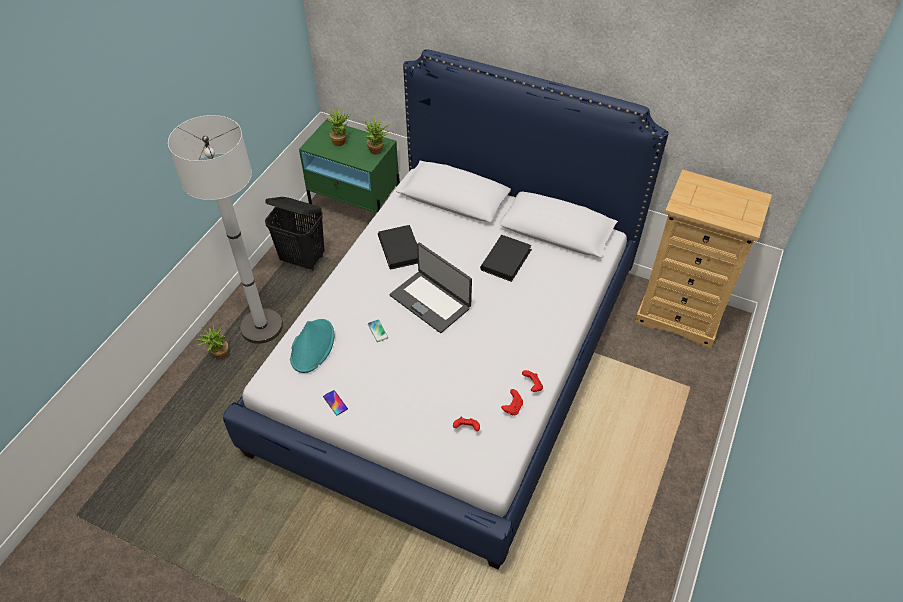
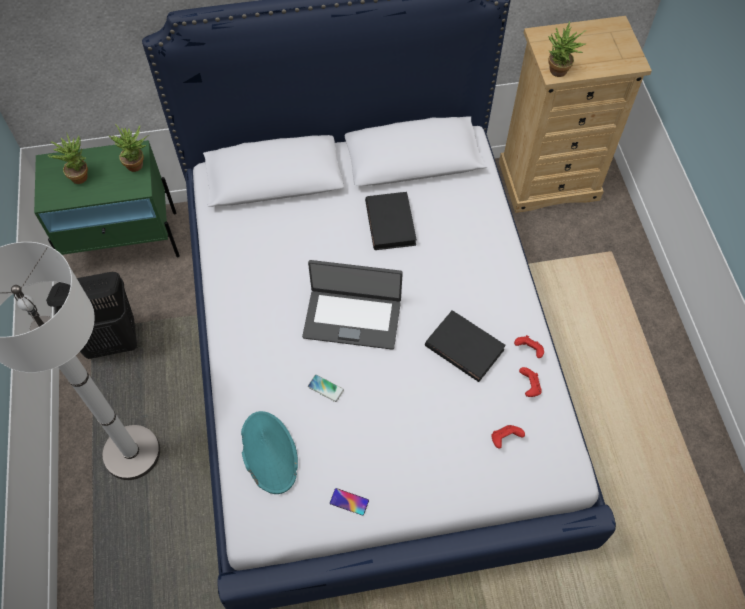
camera: 35 degrees left, 10 degrees up
potted plant [196,325,229,359] -> potted plant moved to [548,21,587,77]
black book [378,225,418,270] -> black book moved to [425,310,506,382]

